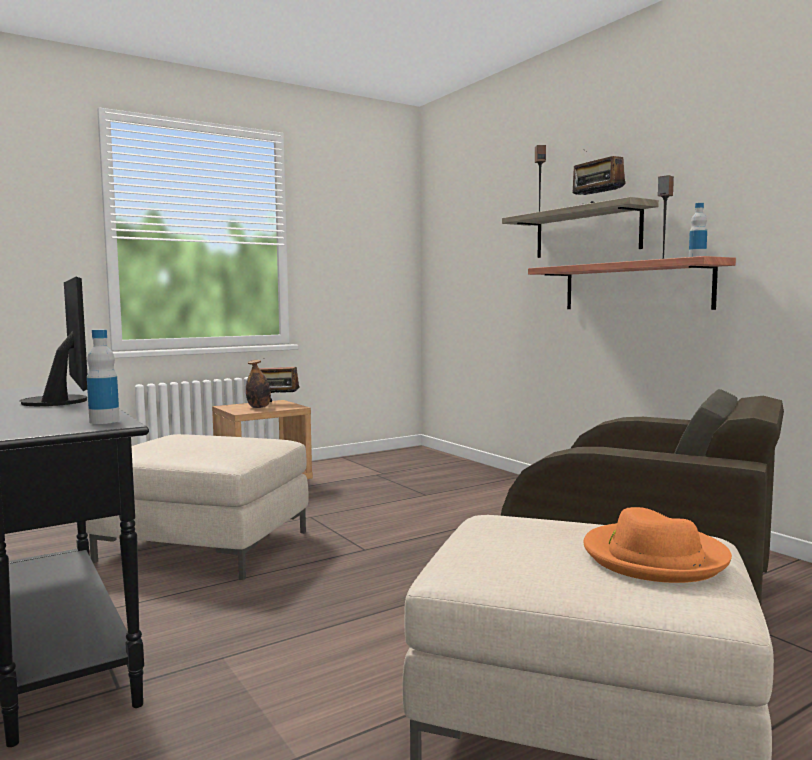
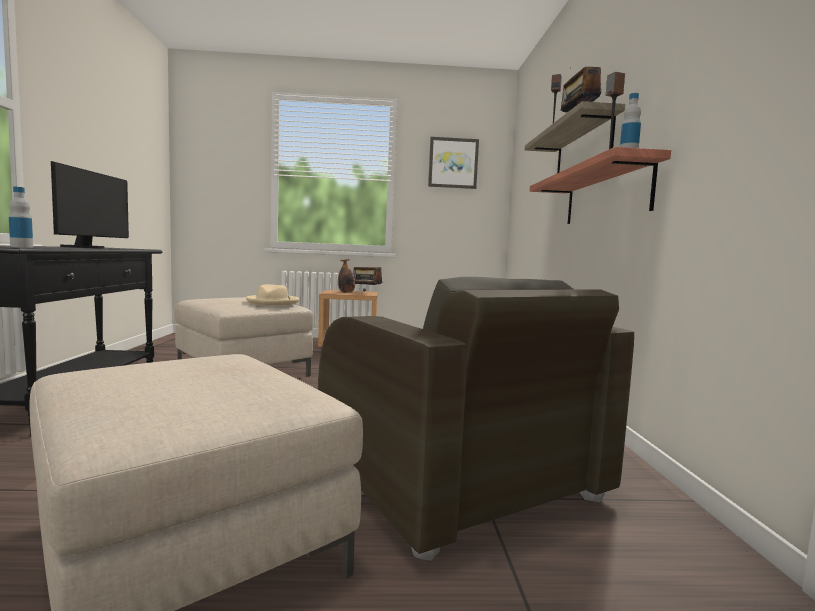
camera: 30 degrees right, 0 degrees up
orange hat [583,507,732,583] -> none
none -> beige hat [246,284,300,306]
none -> picture [428,137,479,189]

